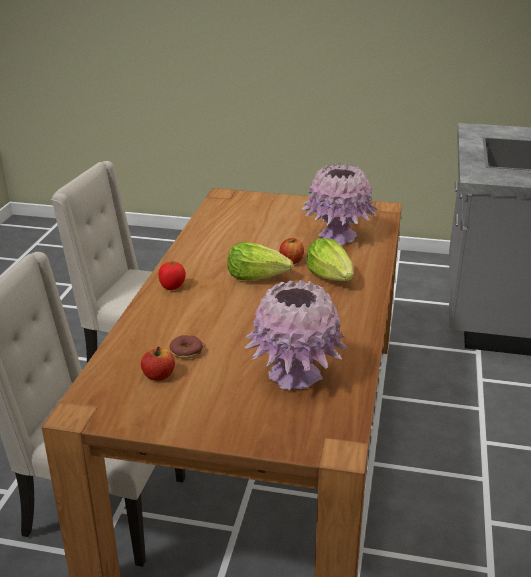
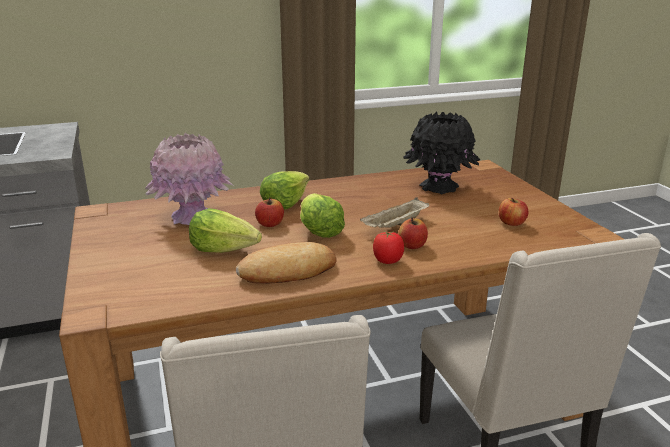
camera: 120 degrees left, 5 degrees down
donut [170,335,203,359] -> none
pink vase [244,280,347,390] -> black vase [403,112,481,194]
none -> lettuce [189,208,262,253]
none -> bread [236,242,336,284]
none -> beige tray [360,197,430,228]
none -> apple [398,217,428,249]

